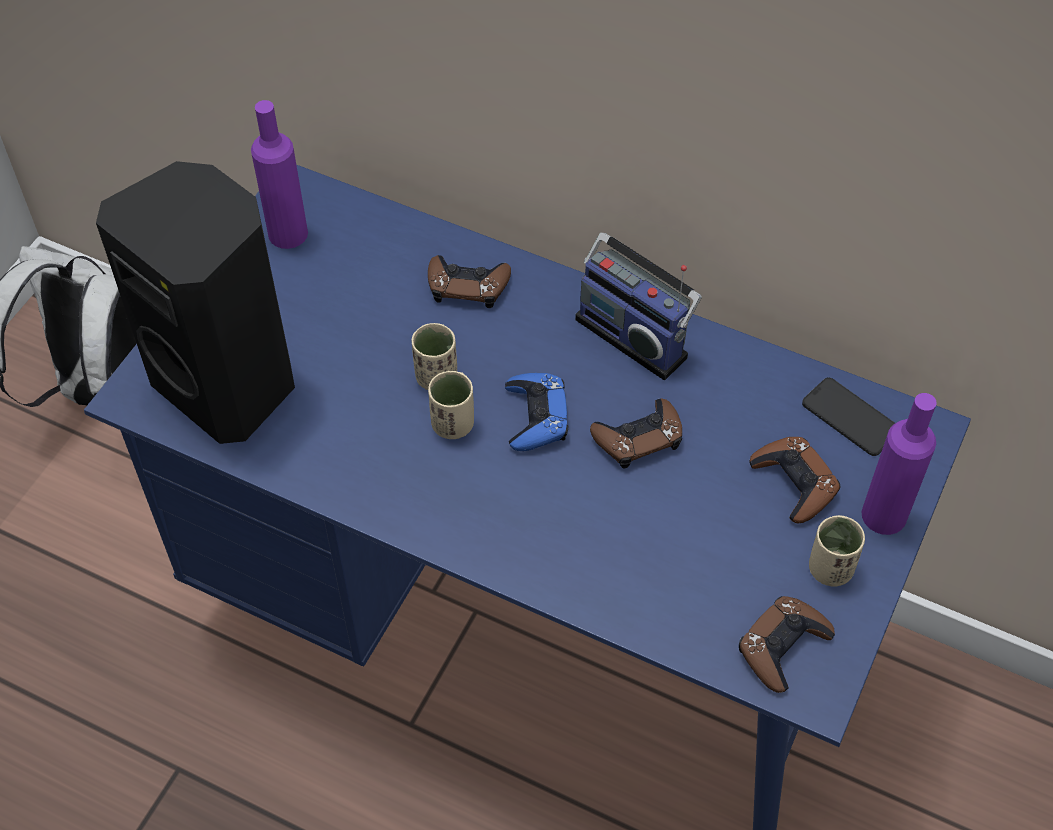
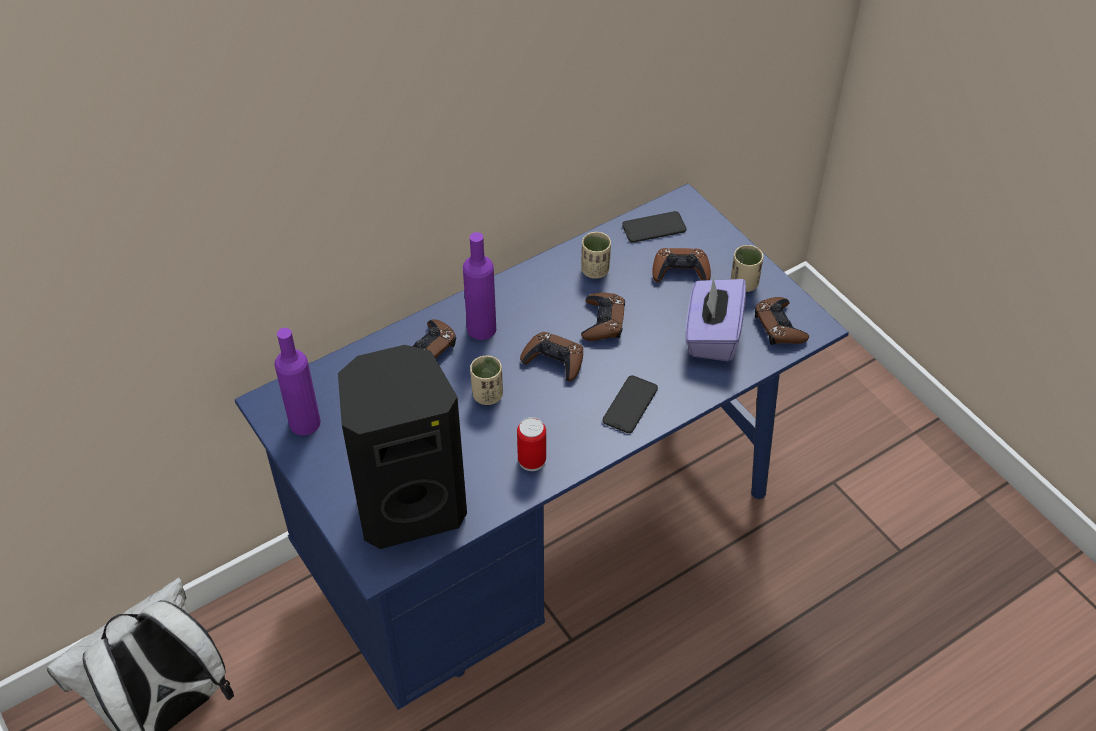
camera: 60 degrees left, 5 degrees down
beige cup [428,371,474,439] -> beige cup moved to [581,232,611,279]
blue game controller [505,373,568,451] -> brown game controller [520,332,583,381]
radio [575,233,702,380] -> none
purple bottle [861,393,937,535] -> purple bottle moved to [463,232,496,340]
none -> can [517,417,546,471]
none -> phone [603,375,658,433]
none -> purple tissue box [686,278,746,361]

